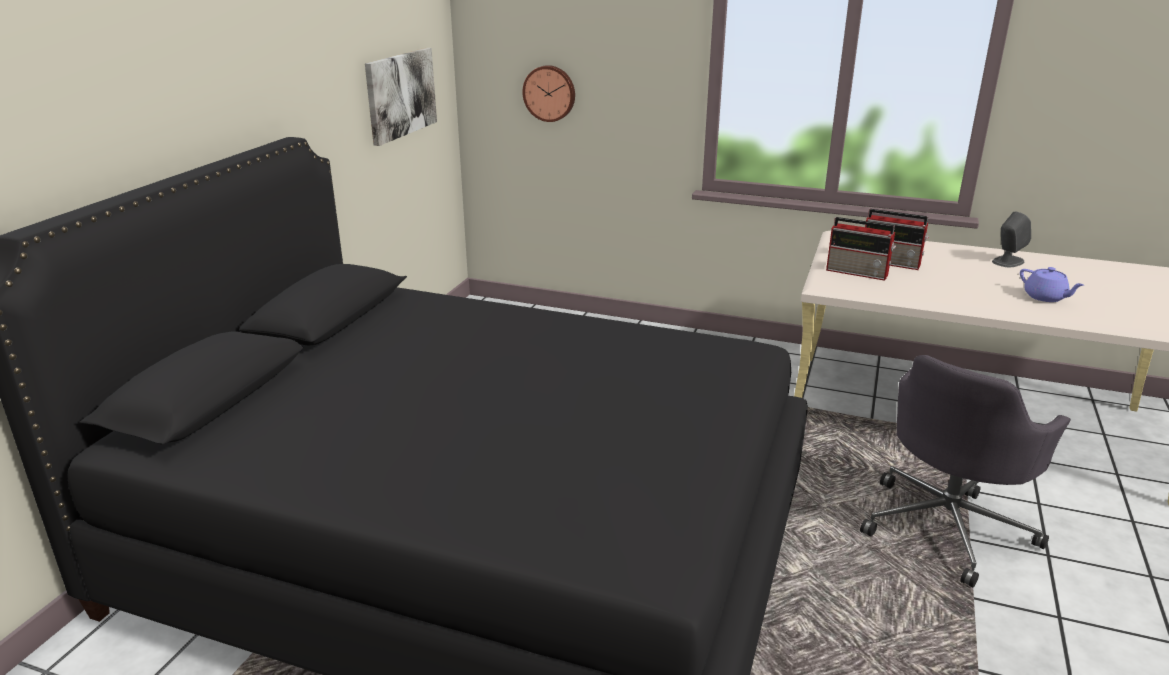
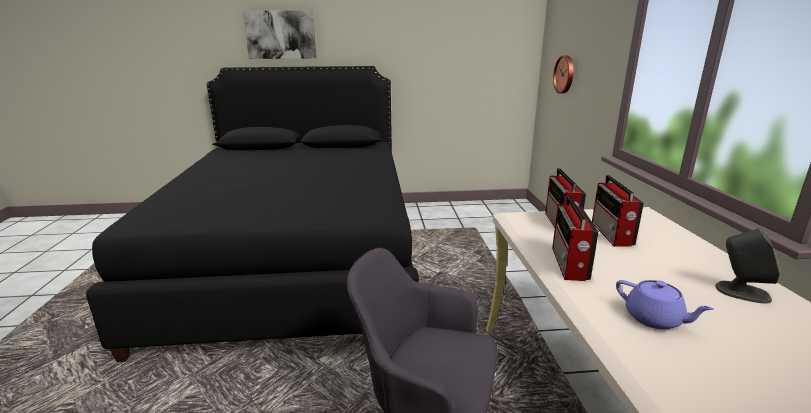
camera: 65 degrees right, 5 degrees down
picture [365,48,437,146] -> picture moved to [243,10,317,59]
purple teapot [1020,267,1084,302] -> purple teapot turned 75 degrees counterclockwise [616,280,714,330]
none -> radio [552,196,599,281]

